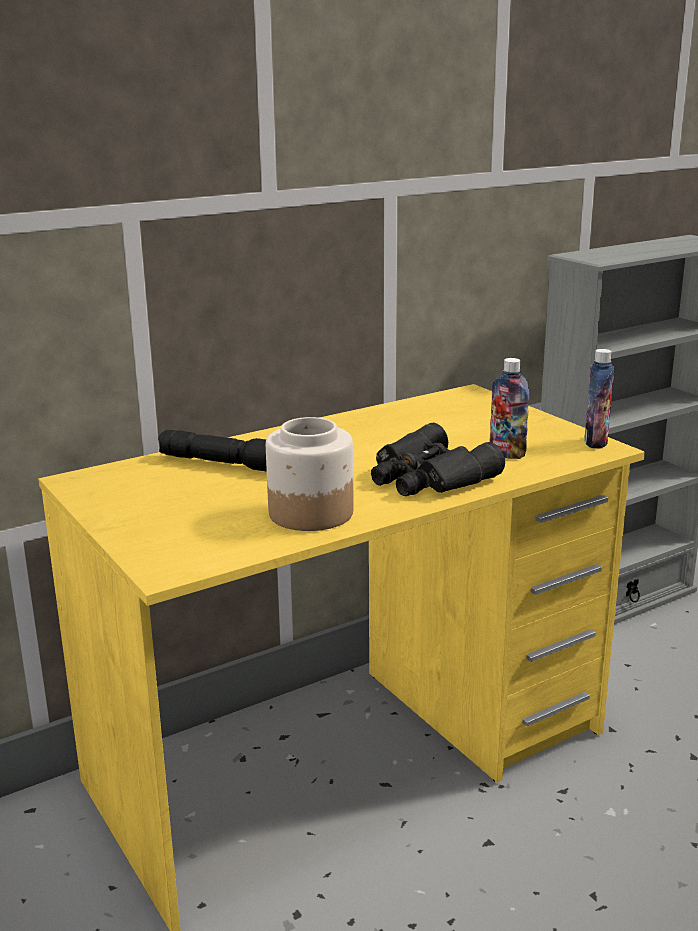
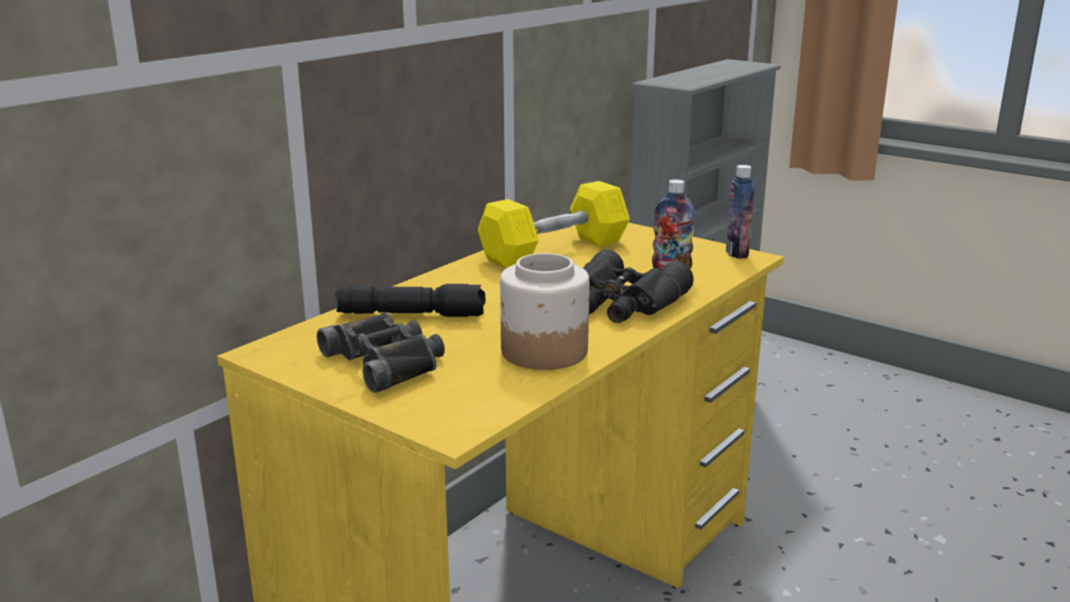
camera: 20 degrees left, 0 degrees up
none -> black binoculars [317,312,445,393]
none -> yellow dumbbell [478,181,630,269]

